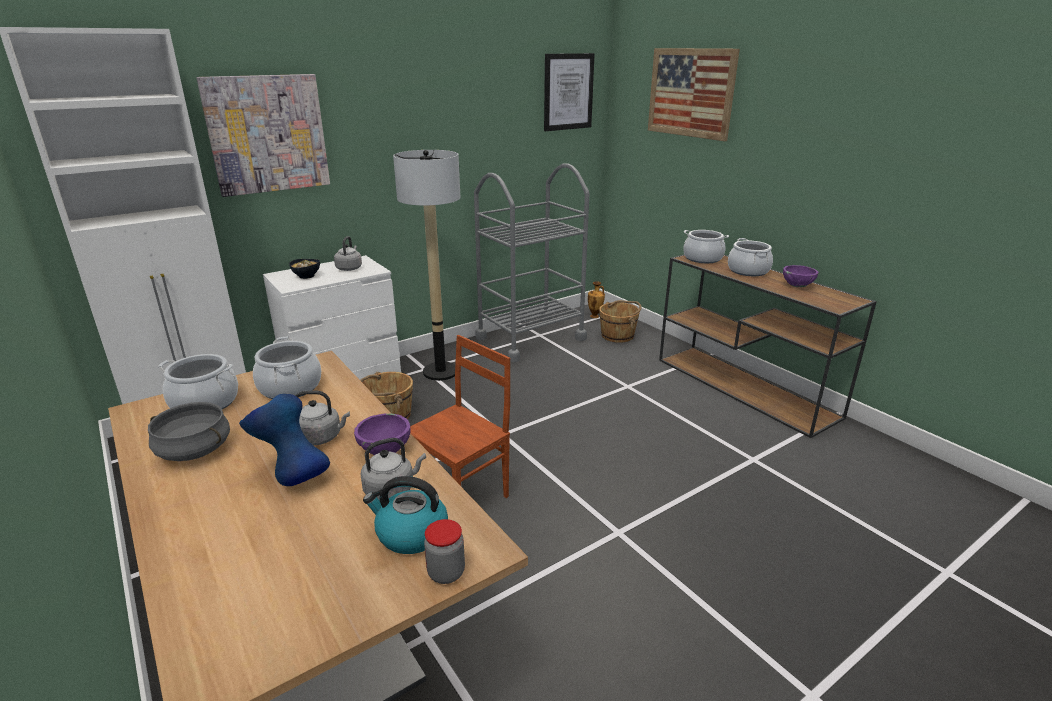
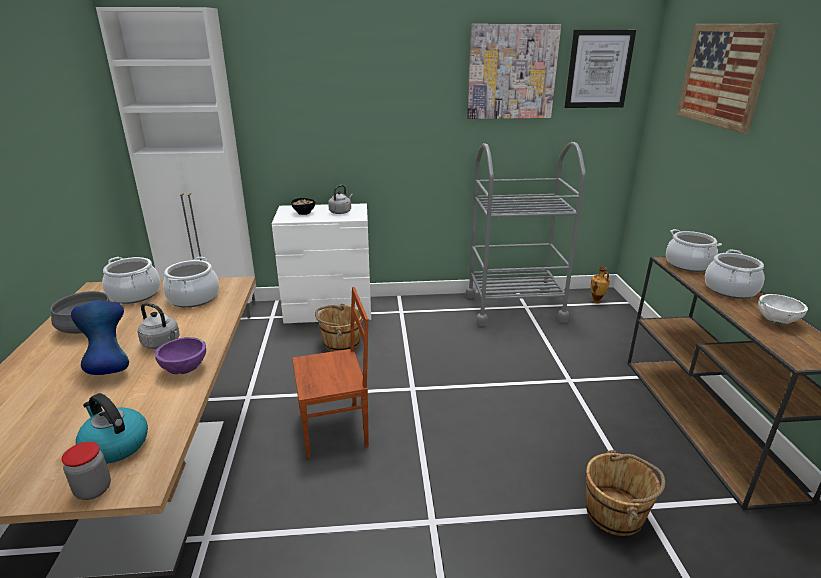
camera: 30 degrees right, 0 degrees up
picture [196,74,330,197] -> picture moved to [467,24,561,119]
grey kettle [360,438,426,500] -> none
floor lamp [393,150,460,381] -> none
brown bucket [599,300,642,343] -> brown bucket moved to [586,450,666,536]
purple bowl [783,265,819,287] -> white bowl [758,294,808,325]

